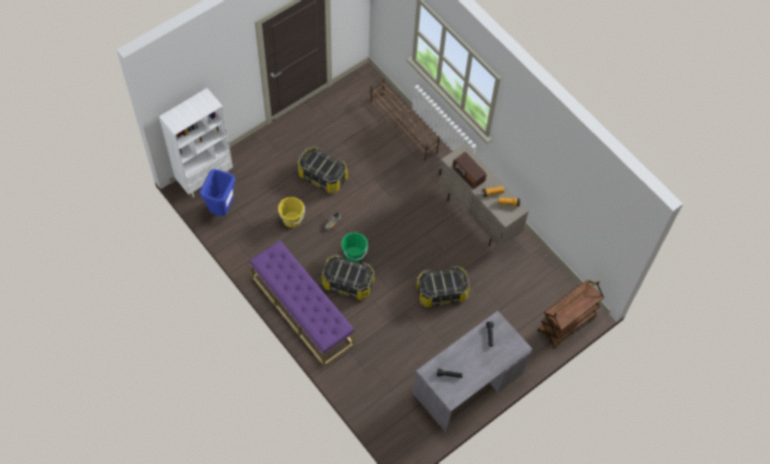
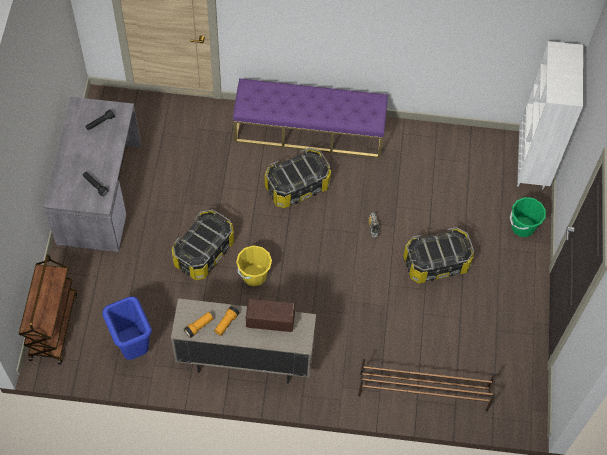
camera: 135 degrees right, 0 degrees up
blue trash can [200,169,235,216] -> blue trash can moved to [102,296,152,360]
yellow bucket [278,197,305,228] -> yellow bucket moved to [236,245,272,286]
green bucket [341,232,368,263] -> green bucket moved to [510,197,546,237]

